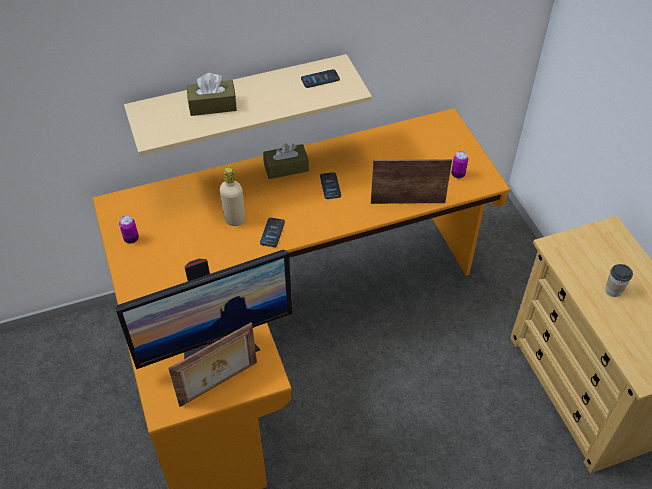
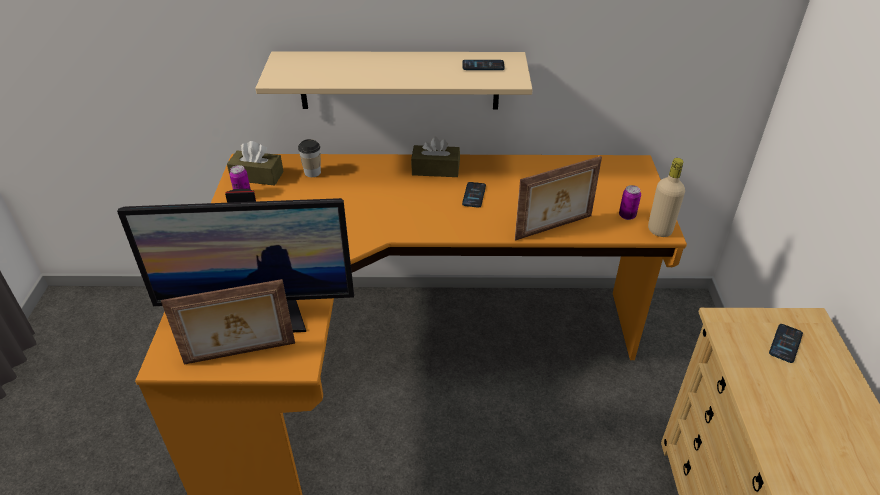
camera: 20 degrees right, 10 degrees down
brown tissue box [187,73,237,116] -> brown tissue box moved to [227,141,284,186]
beige bottle [220,167,245,226] -> beige bottle moved to [648,158,685,237]
phone [260,218,285,247] -> phone moved to [769,324,803,363]
picture frame [371,159,452,204] -> picture frame turned 135 degrees clockwise [515,156,602,240]
cup [605,264,633,297] -> cup moved to [298,139,321,177]

